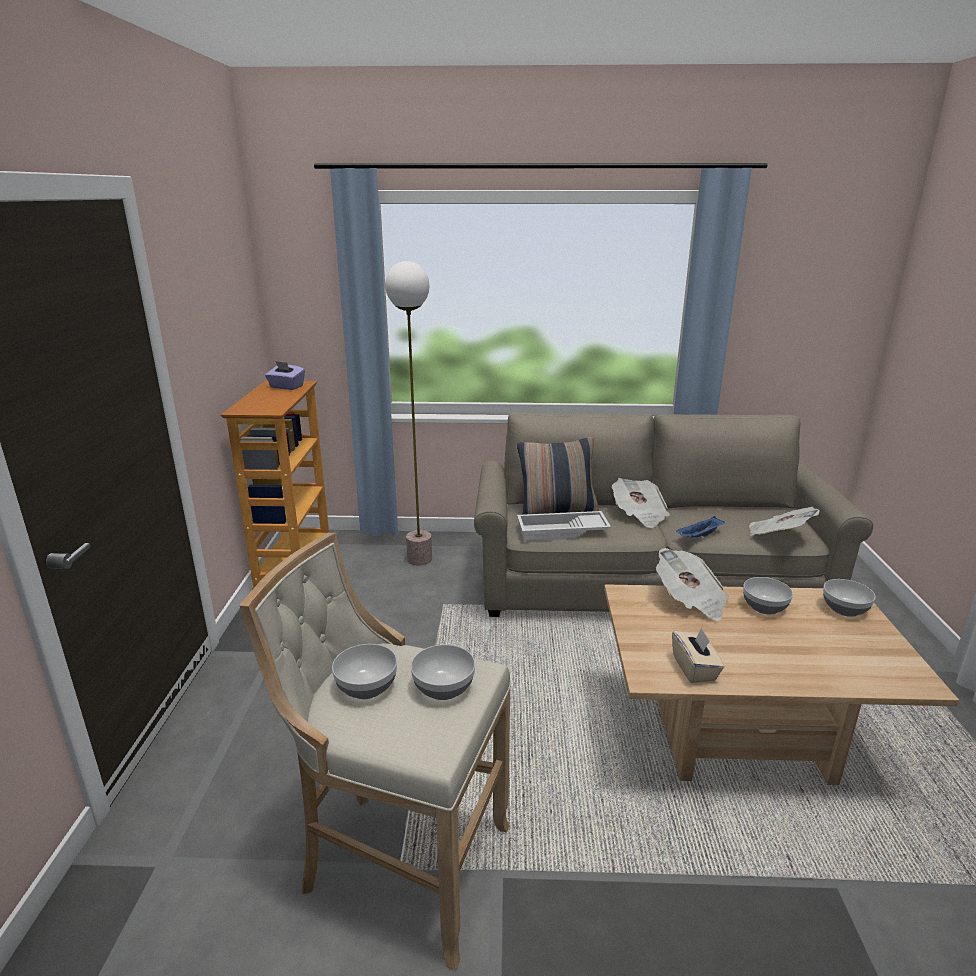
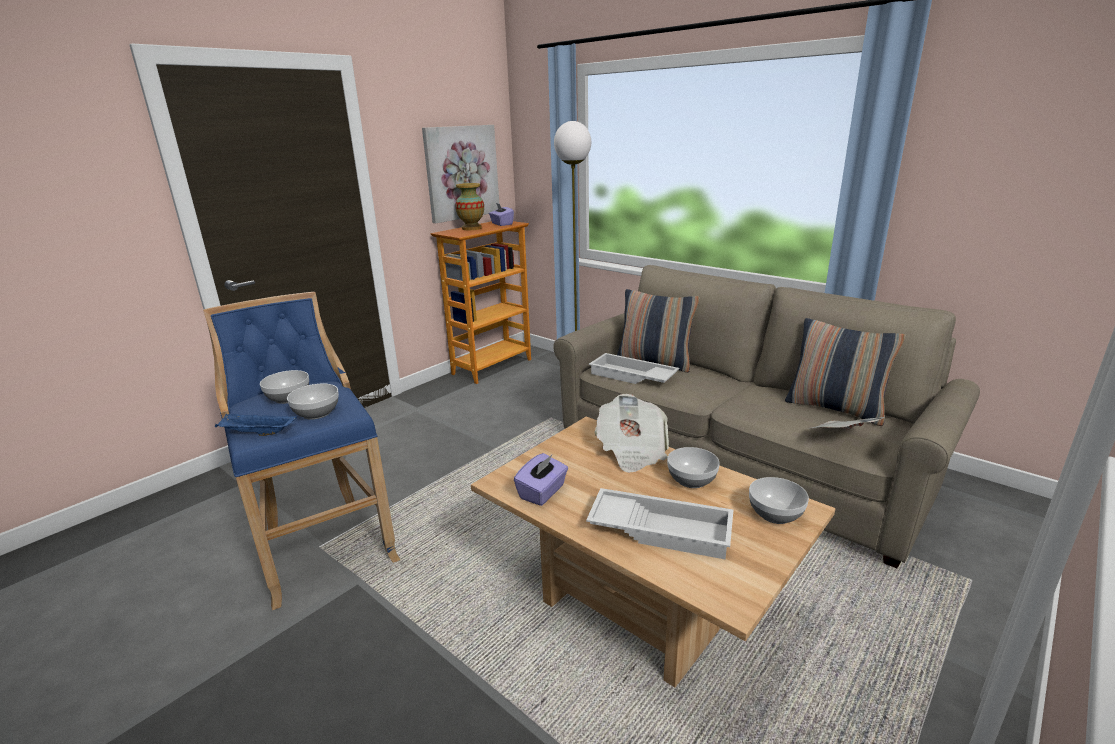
camera: 40 degrees right, 0 degrees up
beige stool [239,533,511,970] -> blue stool [203,292,400,610]
newspaper [612,478,670,528] -> none
beige tissue box [672,627,724,683] -> purple tissue box [514,453,568,506]
blue tray [676,516,725,538] -> blue tray moved to [215,414,297,436]
none -> picture [422,125,499,223]
none -> vase [455,183,484,230]
none -> white tray [586,488,733,559]
none -> pillow [785,318,906,426]

